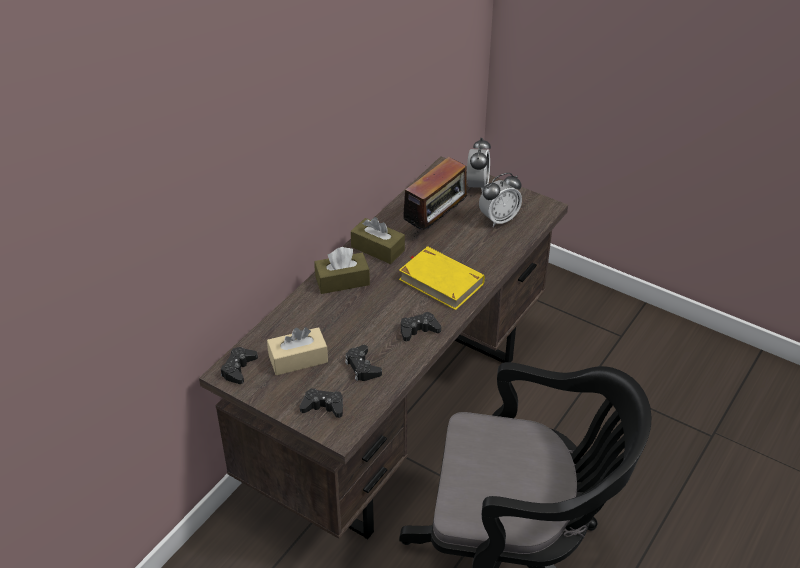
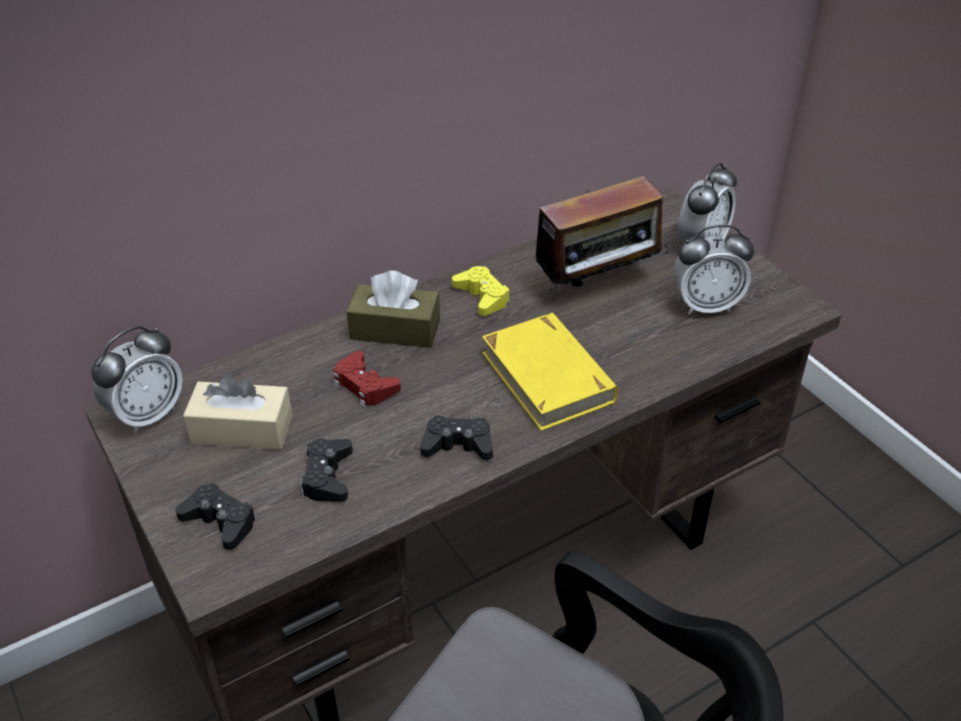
camera: 25 degrees right, 0 degrees up
black game controller [221,347,258,384] -> alarm clock [91,326,183,434]
brown tissue box [351,217,405,264] -> yellow game controller [452,266,510,316]
none -> red game controller [333,351,401,407]

